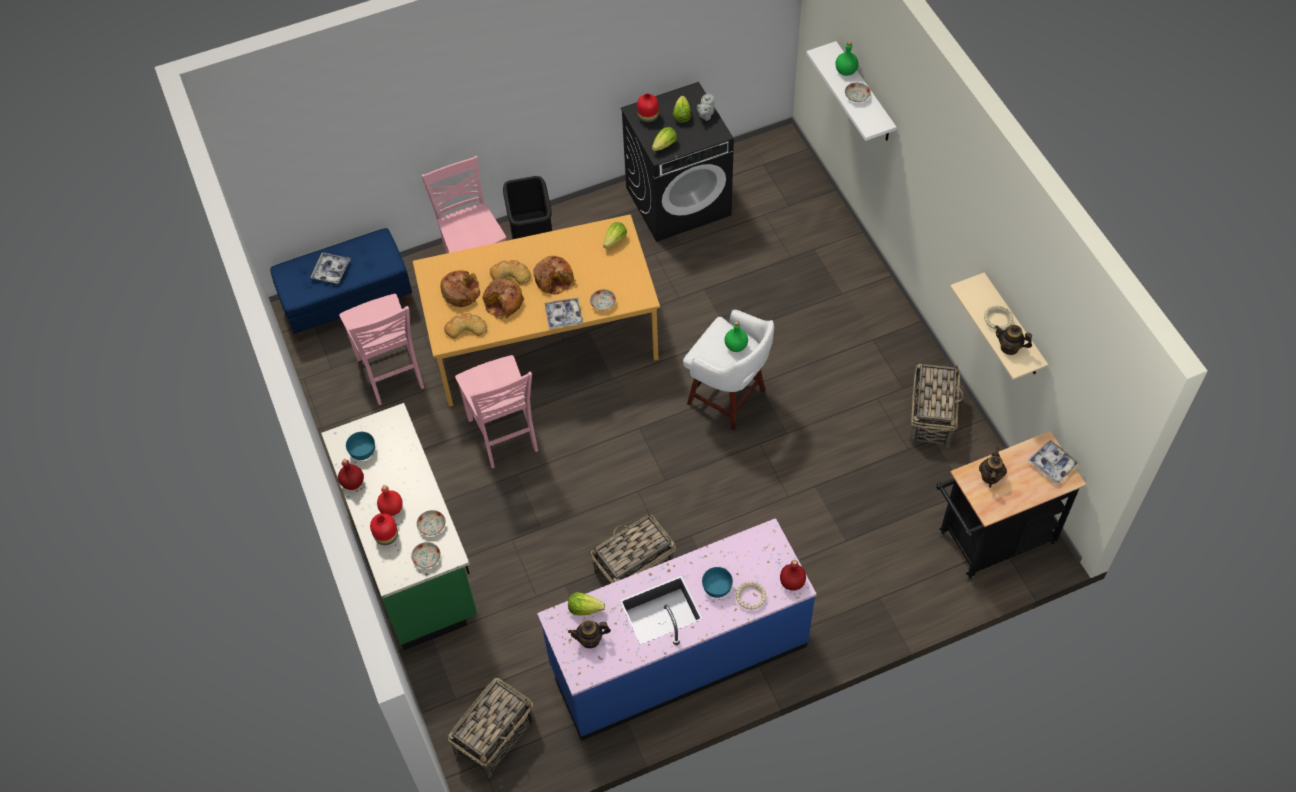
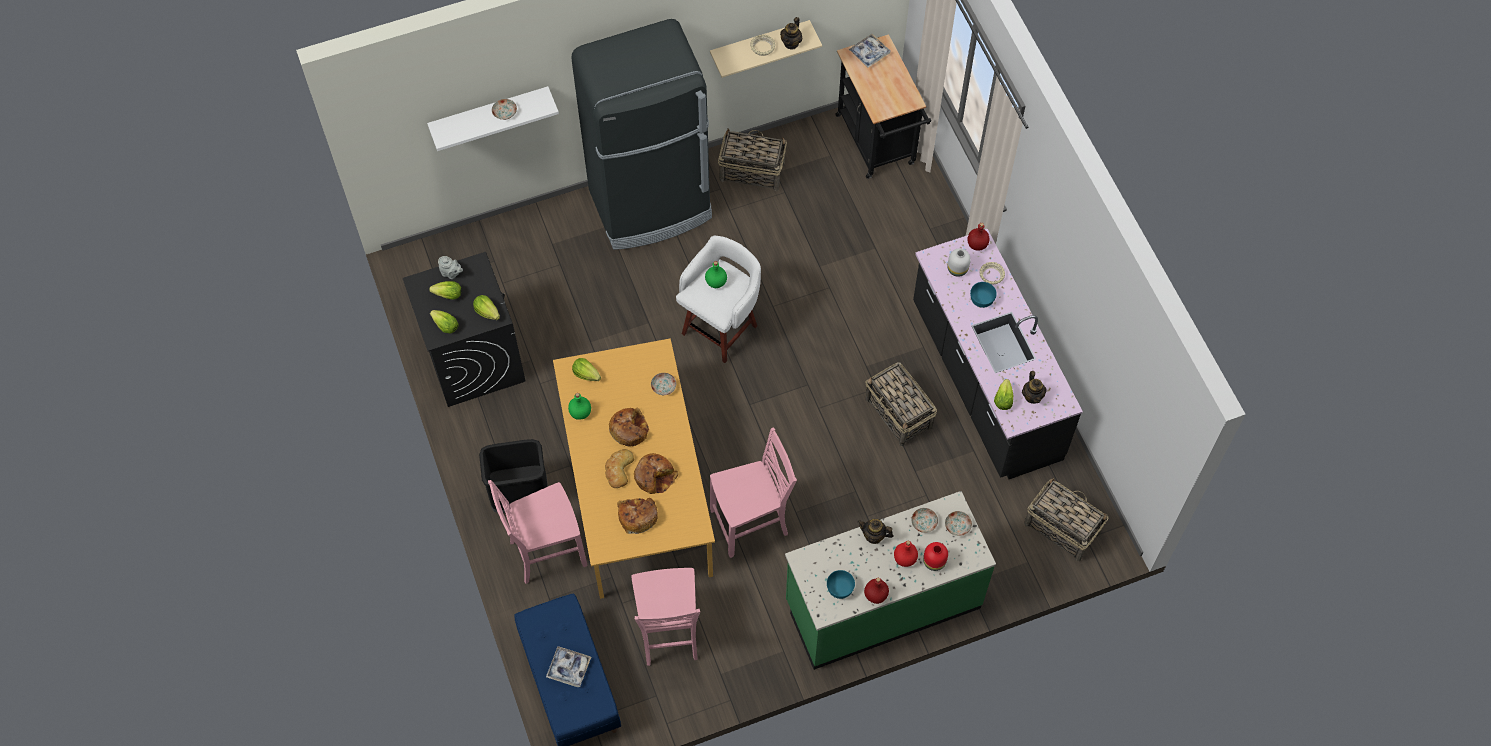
camera: 90 degrees left, 5 degrees up
pink chair [339,294,424,405] -> pink chair turned 105 degrees clockwise [631,568,700,666]
bread [444,313,487,339] -> none
blue counter [537,518,817,741] -> black counter [913,229,1083,479]
tray [544,297,583,329] -> none
red vase [637,94,659,123] -> lettuce [430,310,459,333]
green bottle [835,41,858,76] -> green bottle moved to [568,393,591,420]
teapot [979,447,1007,488] -> teapot moved to [858,519,894,544]
none -> black fridge [571,19,712,250]
none -> white vase [947,248,971,277]

